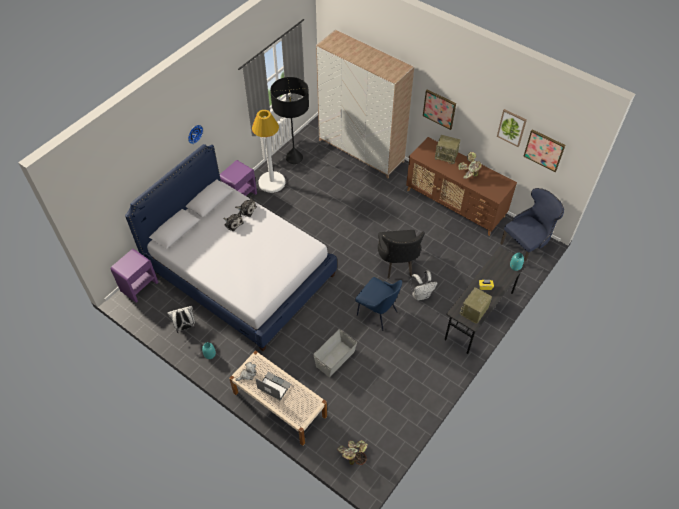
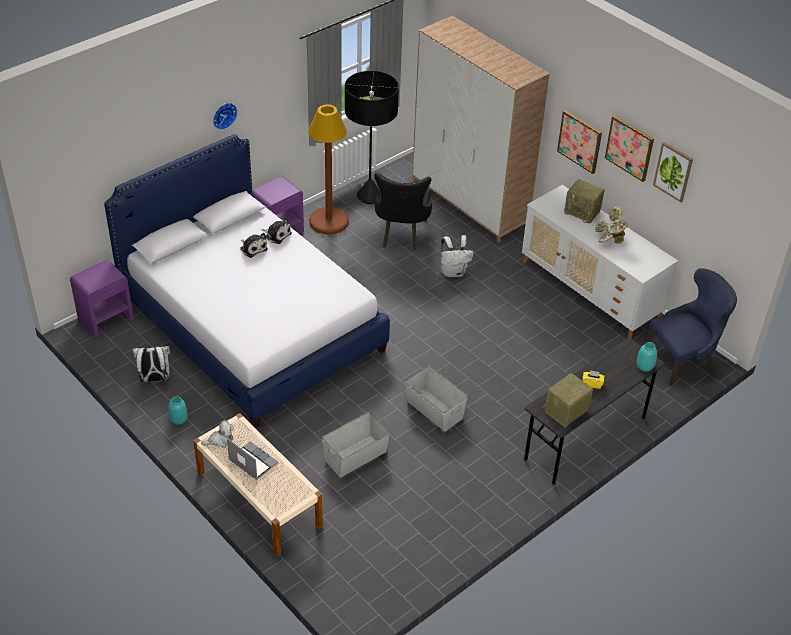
camera: 10 degrees right, 10 degrees down
white floor lamp [252,110,286,193] -> brown floor lamp [308,105,349,234]
potted plant [337,440,368,465] -> none
blue chair [355,277,402,331] -> grey storage box [405,365,468,432]
black chair [378,230,425,279] -> black chair moved to [374,172,432,251]
brown dresser [406,137,517,236] -> white dresser [522,185,678,338]
white backpack [410,270,438,301] -> white backpack moved to [441,235,474,278]
picture [523,129,566,172] -> picture moved to [605,115,654,182]

